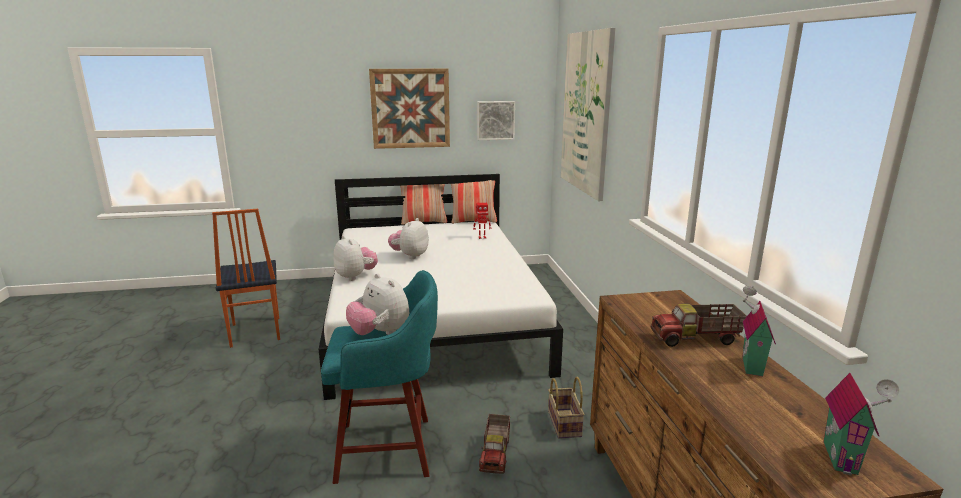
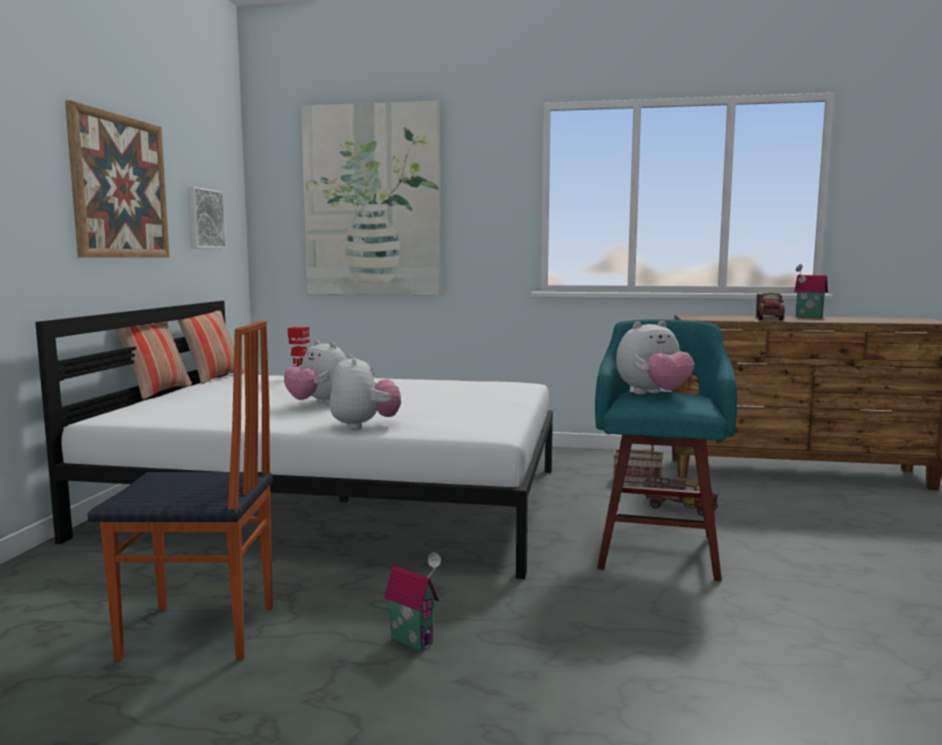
camera: 70 degrees left, 10 degrees down
plush toy [334,235,378,281] -> plush toy turned 90 degrees clockwise [330,354,401,430]
toy house [824,373,899,475] -> toy house moved to [384,552,441,651]

